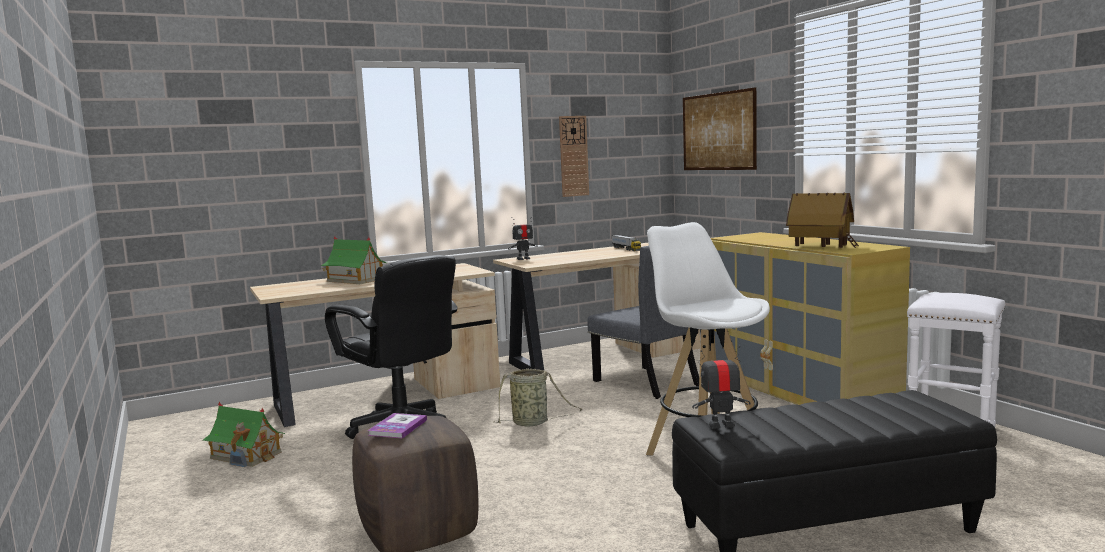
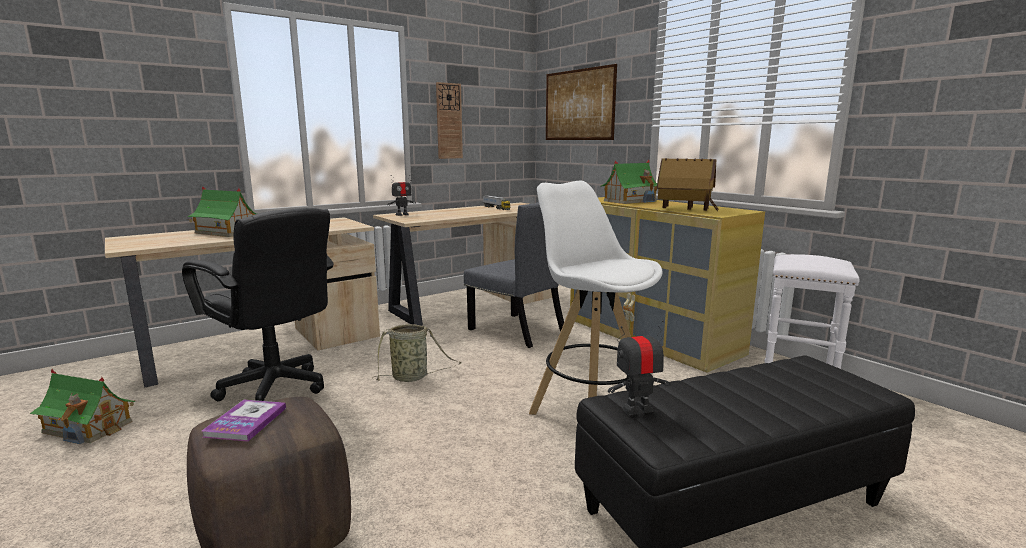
camera: 10 degrees left, 5 degrees up
none -> toy house [600,159,657,204]

